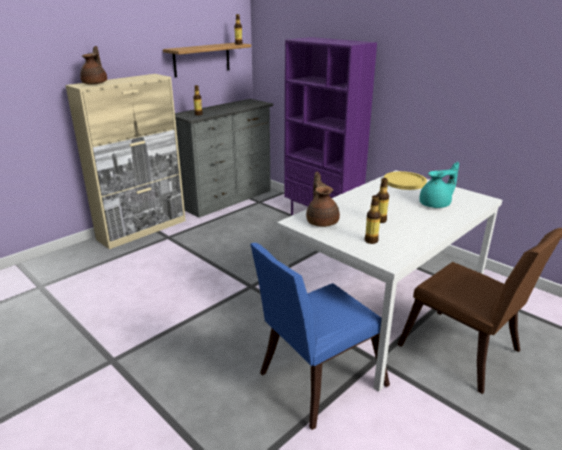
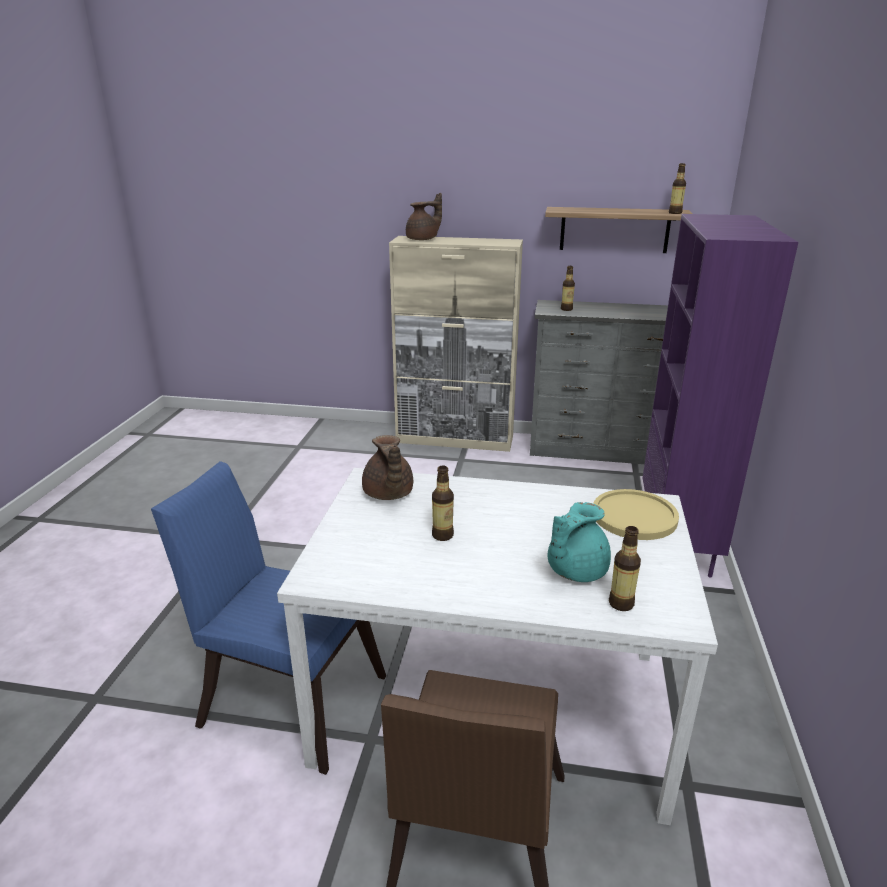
camera: 55 degrees right, 0 degrees up
brown teapot [306,172,340,227] -> brown teapot turned 120 degrees clockwise [362,435,413,500]
bottle [365,195,381,244] -> bottle moved to [609,526,641,611]
turquoise teapot [419,162,459,208] -> turquoise teapot turned 105 degrees clockwise [548,502,611,582]

